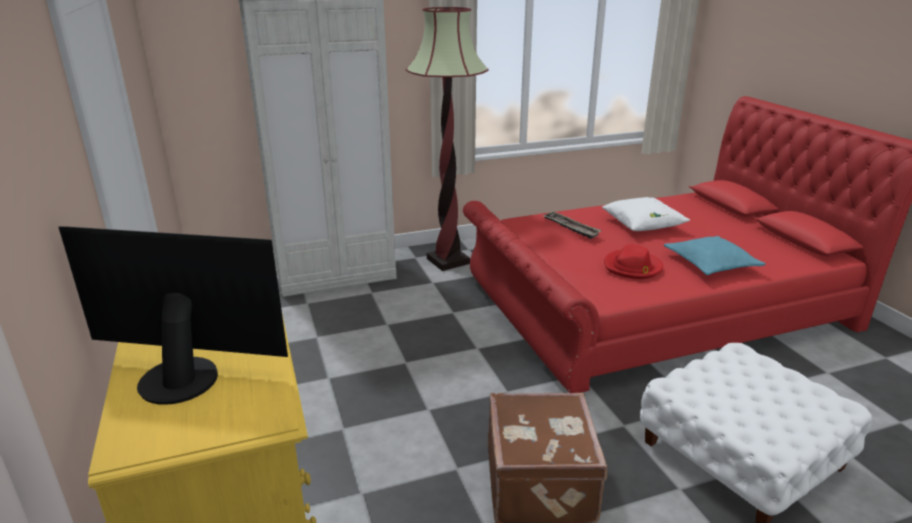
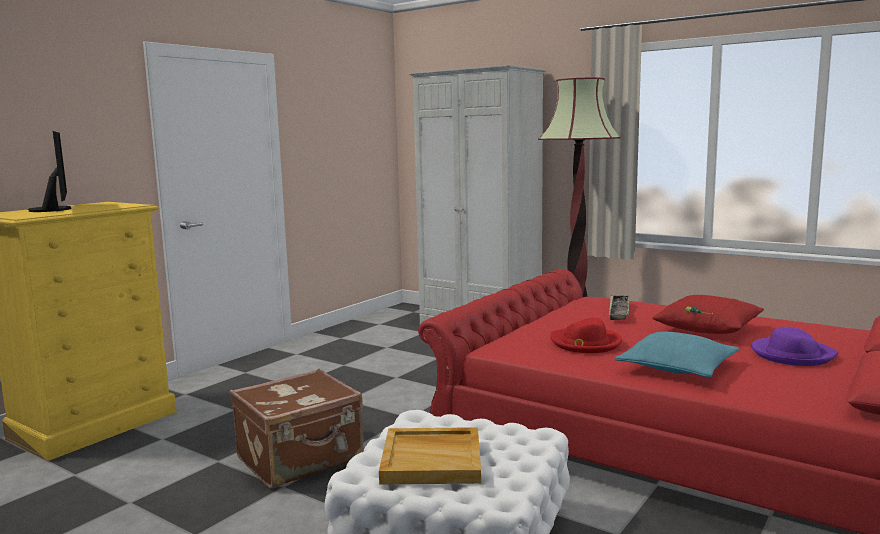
camera: 55 degrees right, 15 degrees down
white pillow [602,197,690,231] -> red pillow [652,295,764,334]
none -> beige tray [379,427,481,484]
none -> purple hat [751,327,838,366]

